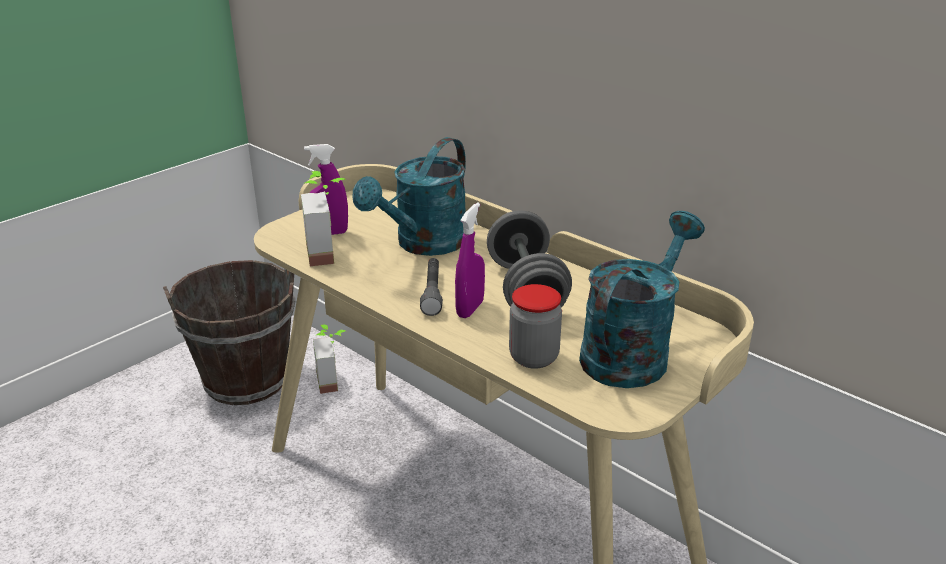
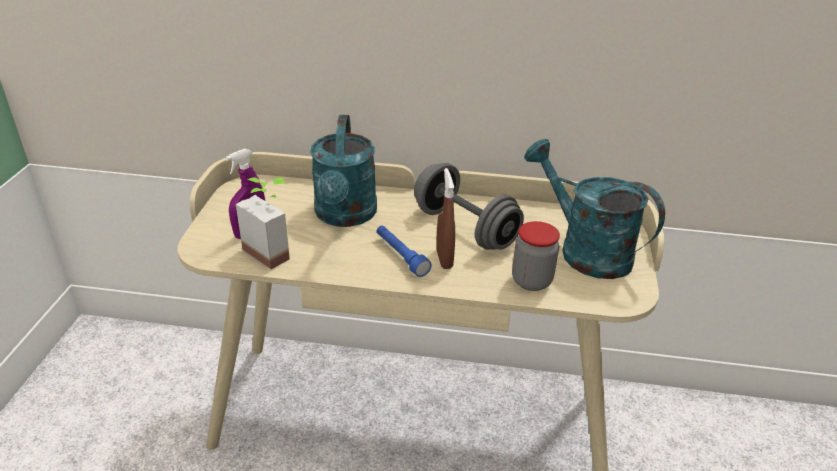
camera: 35 degrees left, 5 degrees up
brown bucket [163,260,295,405] -> none
potted plant [313,324,345,394] -> none
grey flashlight [420,258,443,316] -> blue flashlight [377,225,432,277]
purple spray bottle [455,202,485,318] -> brown spray bottle [436,168,455,269]
turquoise watering can [579,211,705,388] -> turquoise watering can turned 45 degrees counterclockwise [524,139,665,279]

